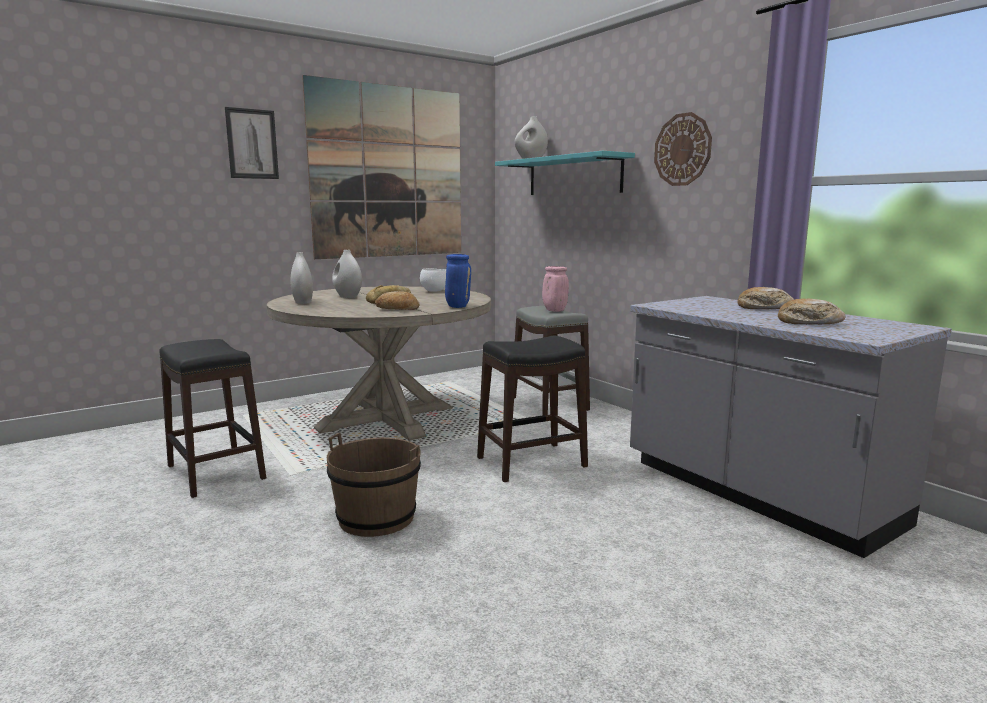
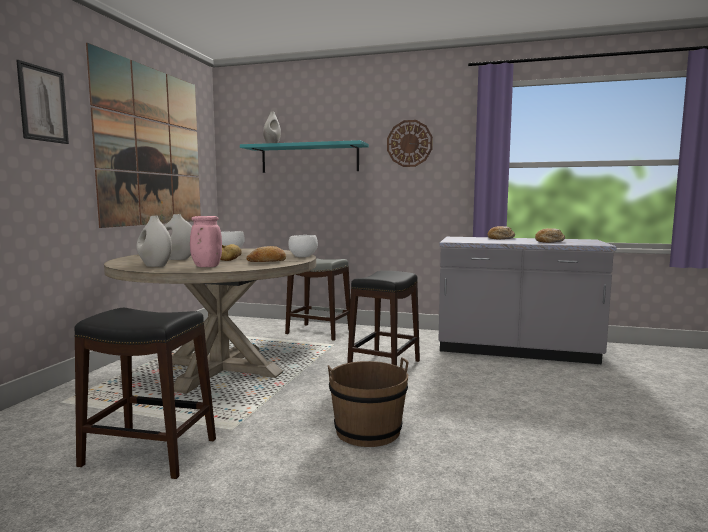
camera: 40 degrees left, 5 degrees down
blue vase [445,254,471,308] -> white bowl [288,235,318,257]
pink vase [542,266,569,312] -> pink vase moved to [190,216,222,267]

